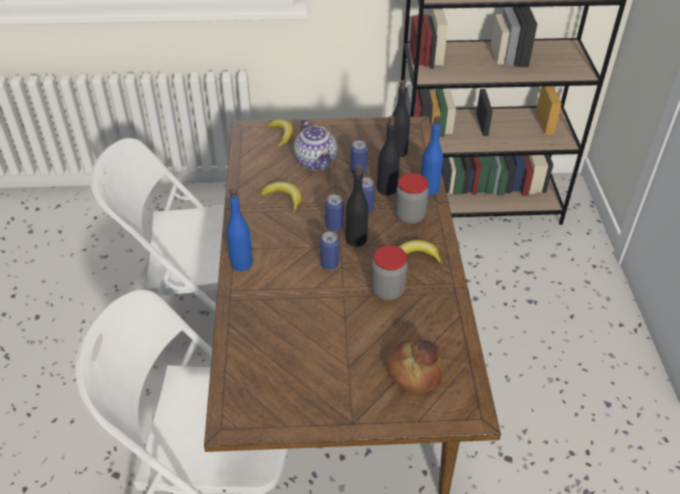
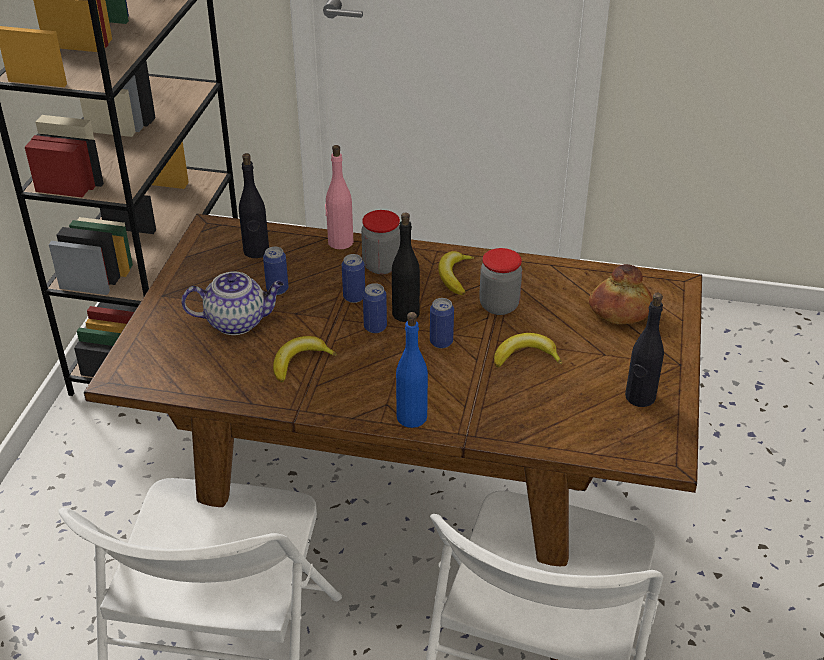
camera: 75 degrees left, 5 degrees down
banana [267,119,294,149] -> banana moved to [494,333,562,367]
black bottle [377,116,400,195] -> black bottle moved to [625,293,664,407]
blue bottle [421,116,443,196] -> pink bottle [325,145,353,249]

